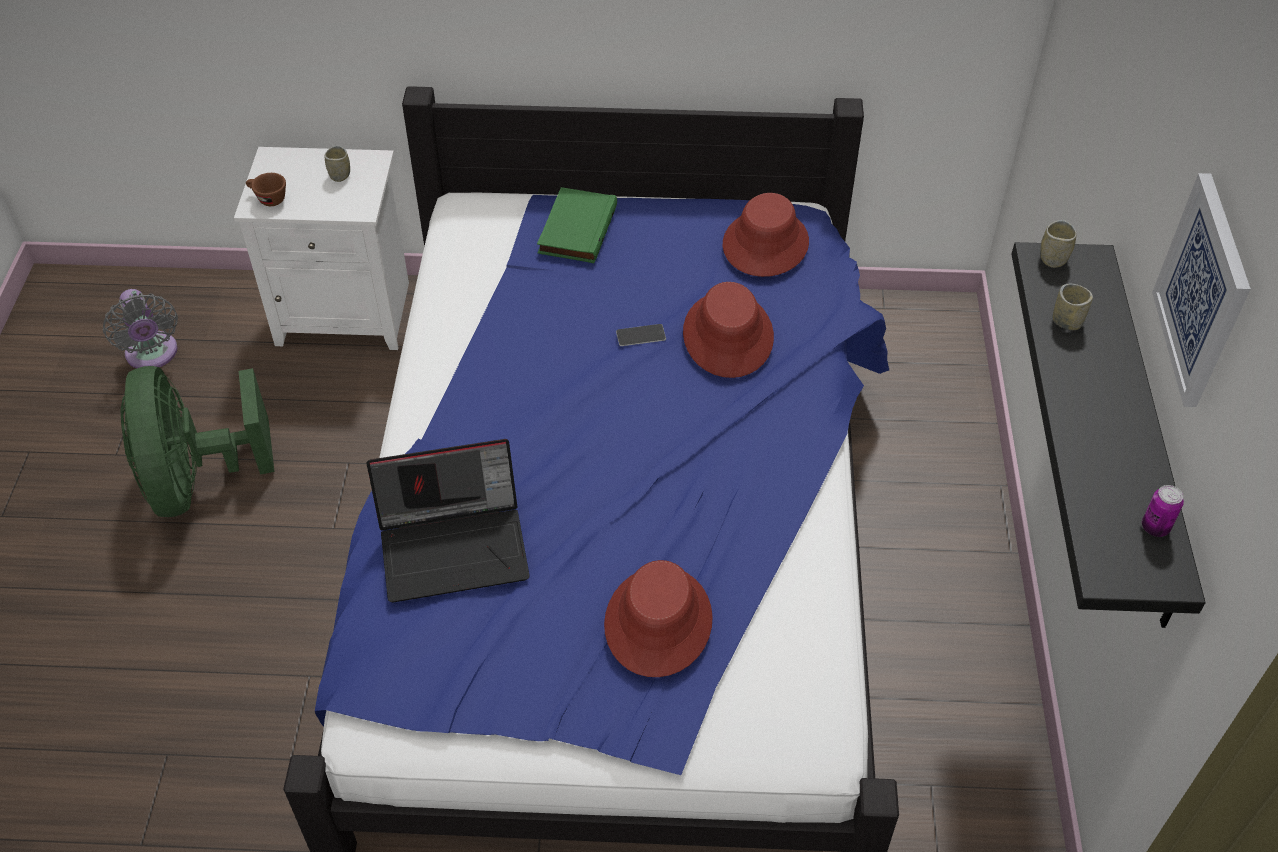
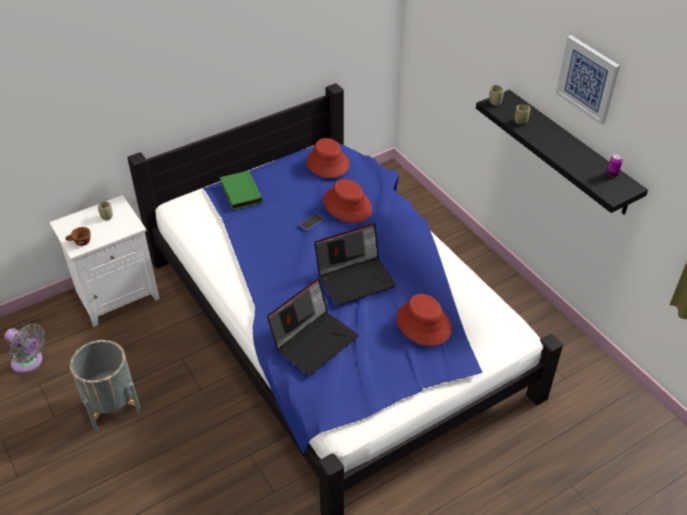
camera: 35 degrees left, 5 degrees down
green fan [121,366,275,517] -> grey planter [70,340,142,431]
none -> laptop [314,223,396,306]

